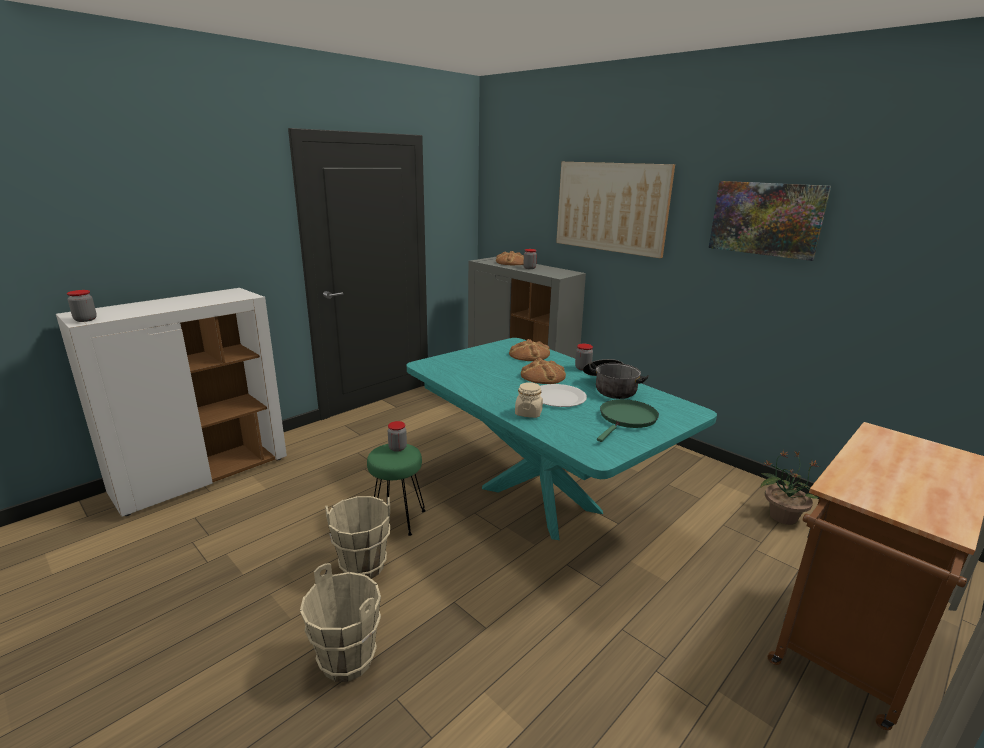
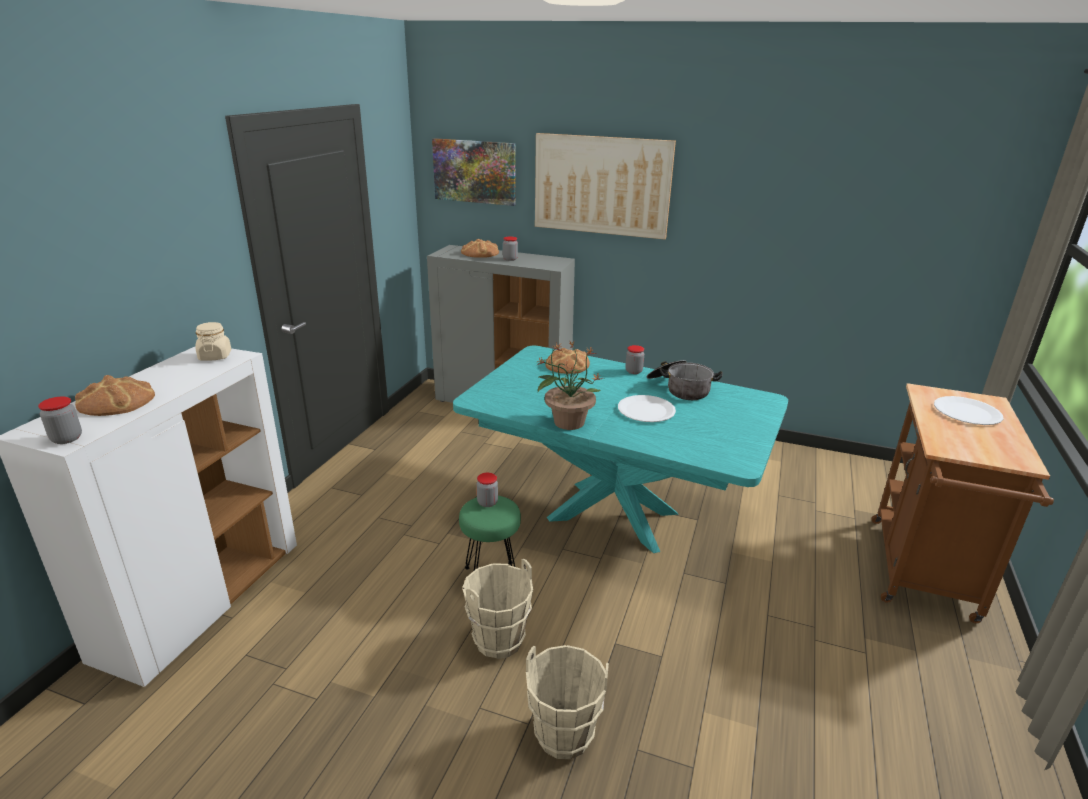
camera: 25 degrees left, 5 degrees up
beige jar [515,382,543,418] -> beige jar moved to [195,322,231,361]
bread [521,358,566,384] -> bread moved to [75,375,155,416]
green frying pan [597,399,659,442] -> none
picture [709,181,831,261] -> picture moved to [432,138,516,206]
potted plant [760,452,820,525] -> potted plant moved to [537,341,601,430]
none -> white plate [934,396,1003,425]

